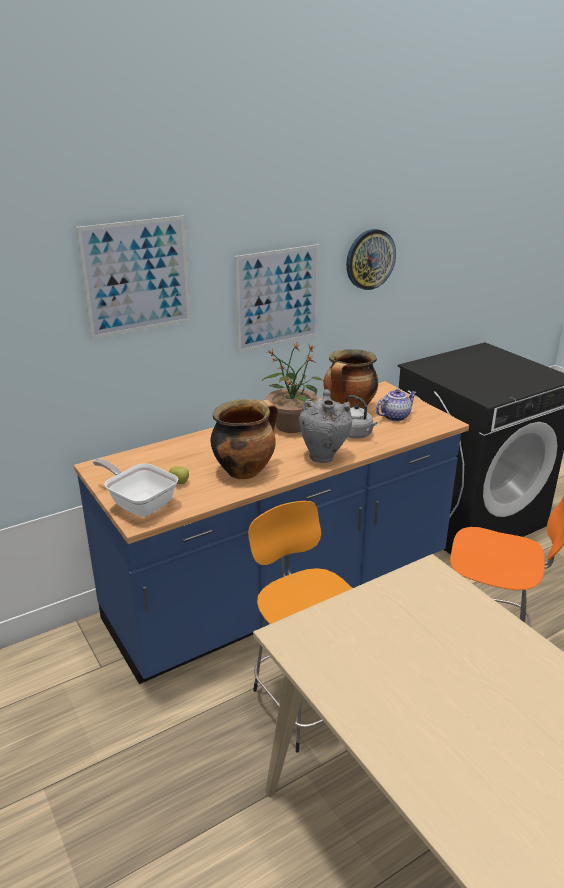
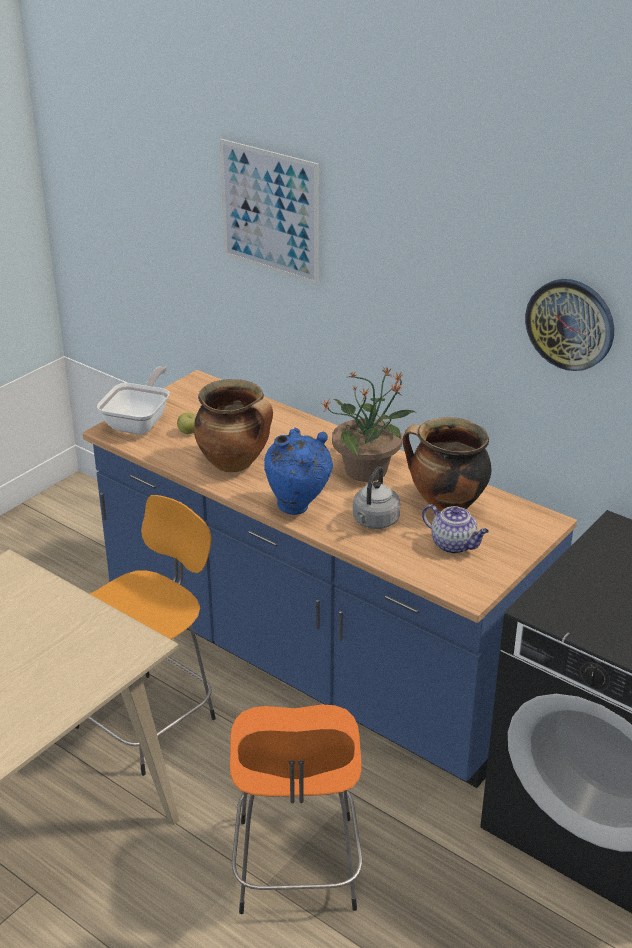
camera: 70 degrees right, 5 degrees up
picture [235,244,319,352] -> none
grey vase [299,389,352,463] -> blue vase [264,428,333,515]

